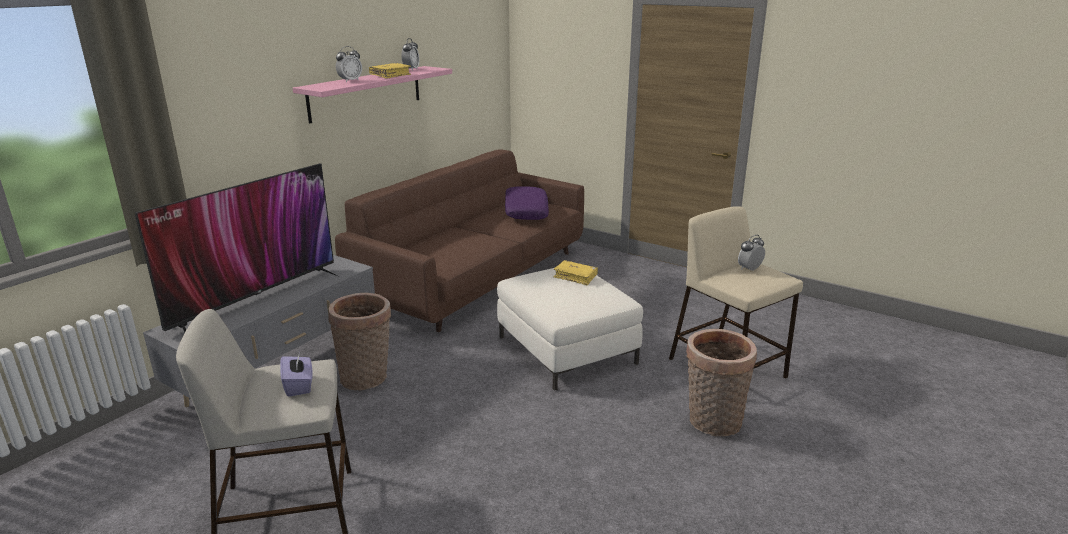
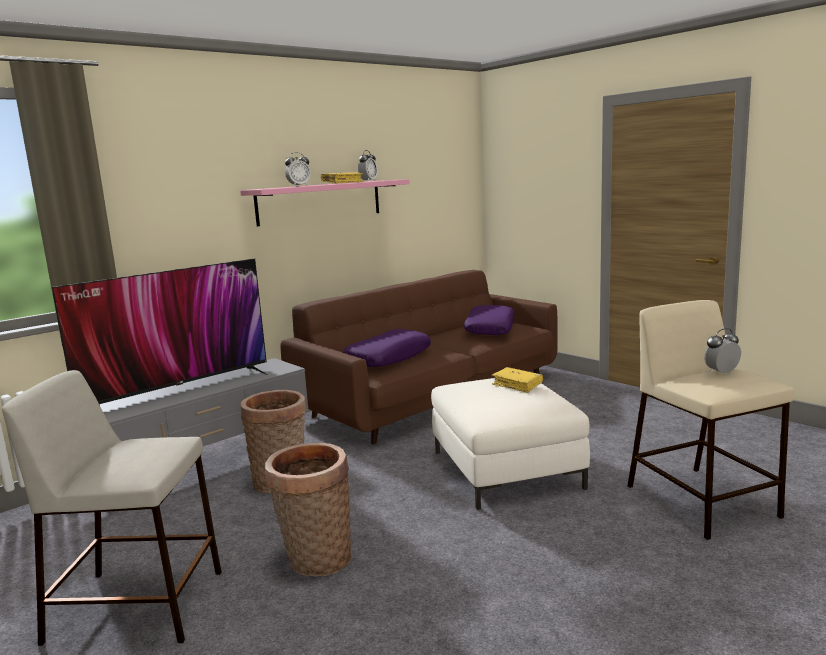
camera: 15 degrees right, 10 degrees down
purple tissue box [280,351,313,397] -> none
basket [686,329,757,436] -> basket moved to [265,443,351,577]
none -> purple pillow [343,329,431,367]

